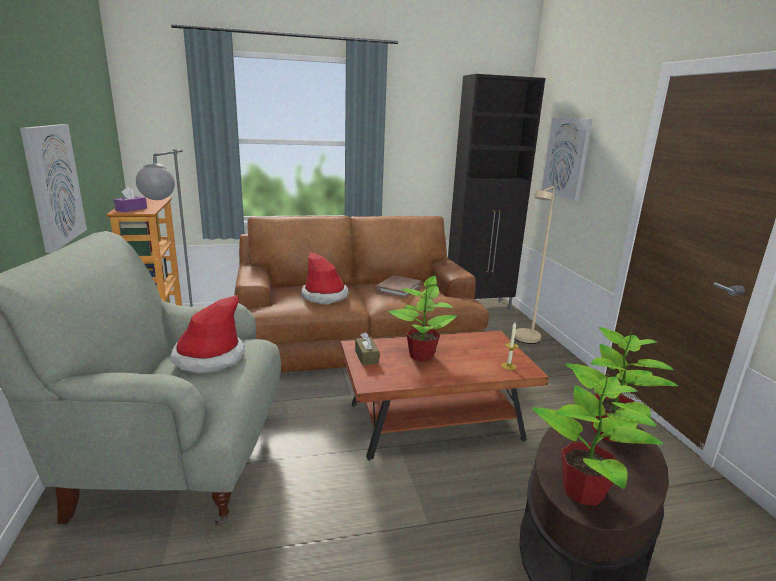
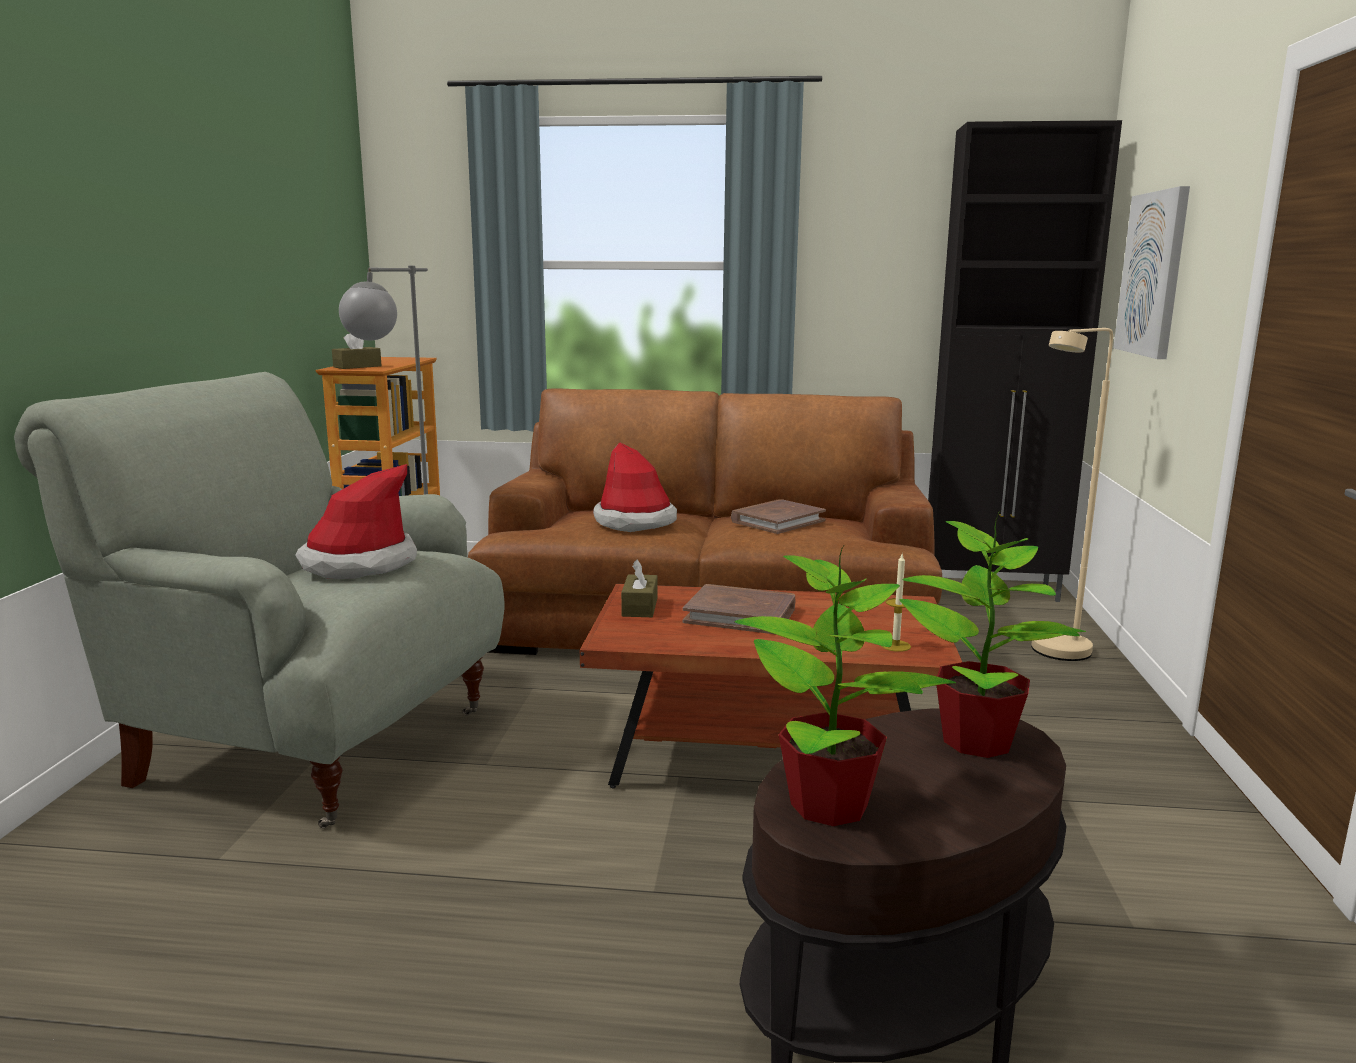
camera: 20 degrees right, 5 degrees down
picture [20,124,87,253] -> none
purple tissue box [114,187,147,212] -> brown tissue box [332,334,382,369]
potted plant [388,275,457,362] -> brown book [683,584,795,634]

